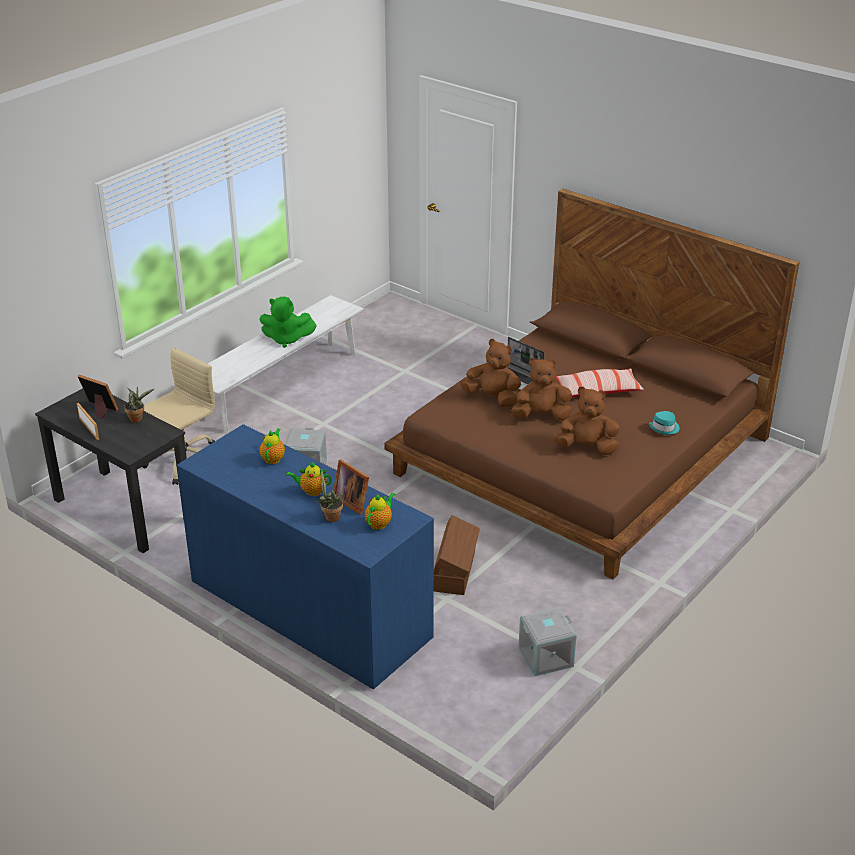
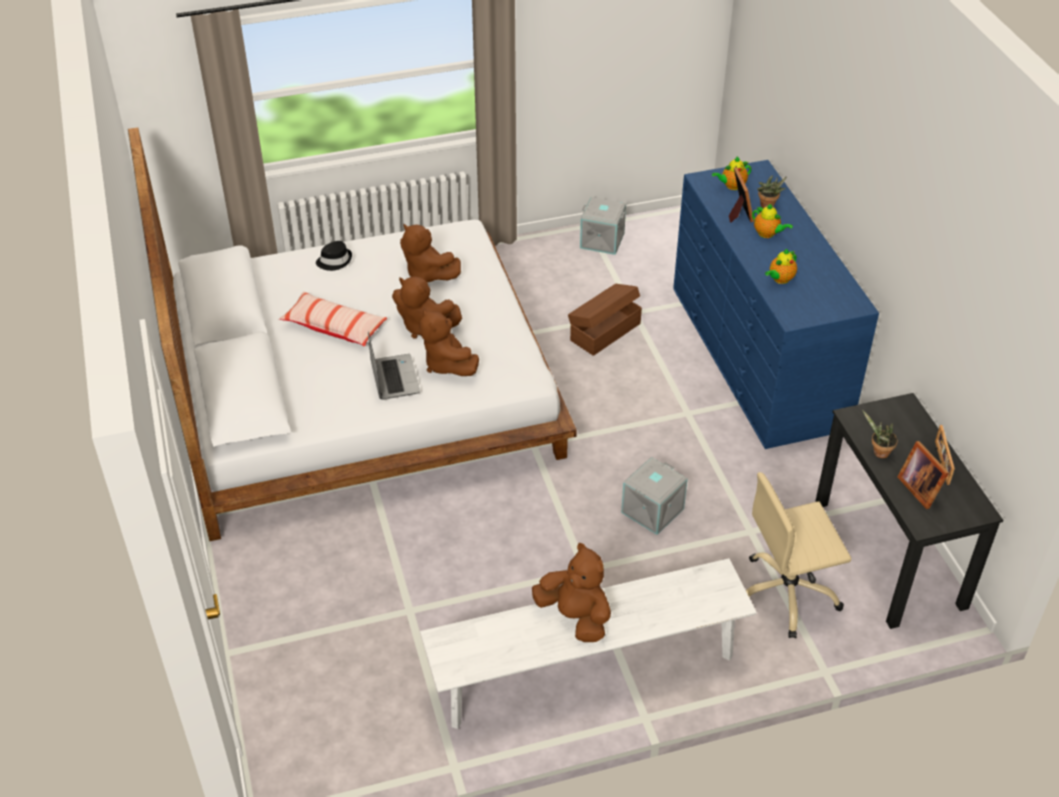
camera: 145 degrees left, 10 degrees up
green plush toy [259,297,317,348] -> brown plush toy [532,543,611,642]
brown bed [384,189,799,579] -> white bed [128,127,577,541]
turquoise hat [649,411,679,435] -> black hat [316,241,352,271]

